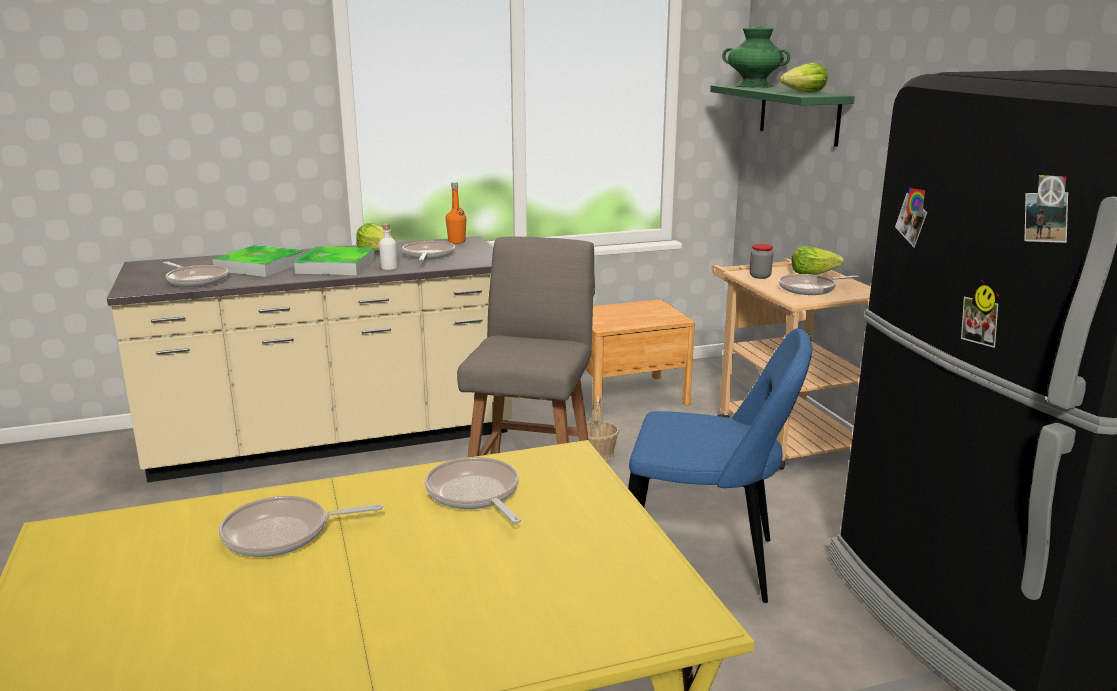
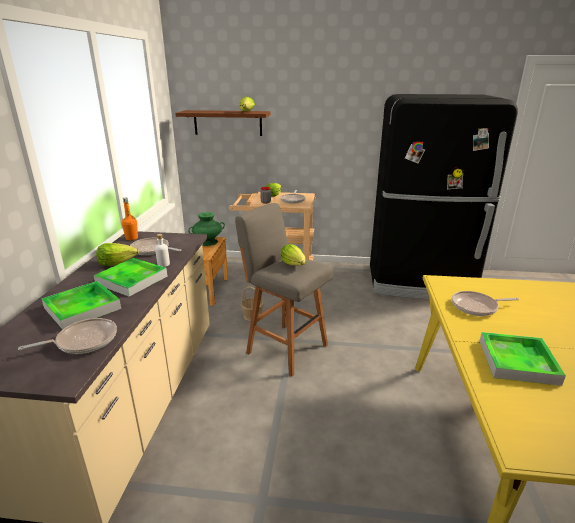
camera: 65 degrees left, 5 degrees up
frying pan [219,496,383,557] -> tray [480,332,566,386]
blue chair [628,328,812,603] -> none
green shelf [710,85,855,147] -> brown shelf [175,110,270,136]
green vase [722,26,790,87] -> green vase moved to [188,212,225,246]
none -> lettuce [281,244,305,266]

